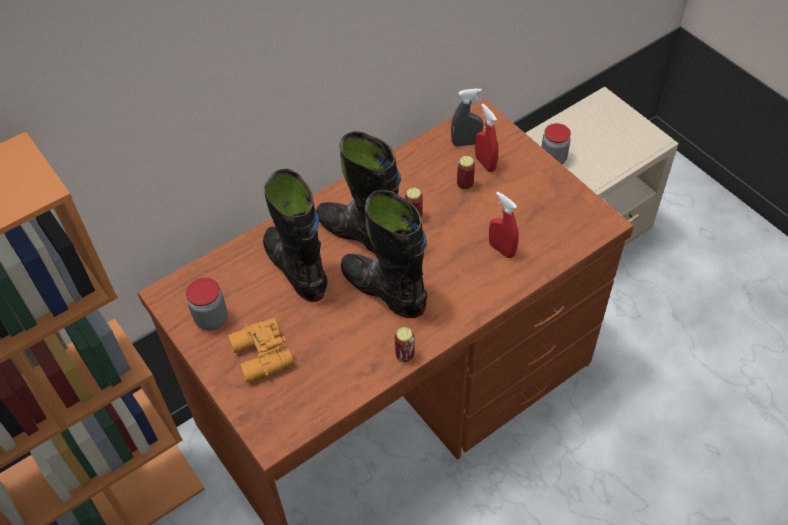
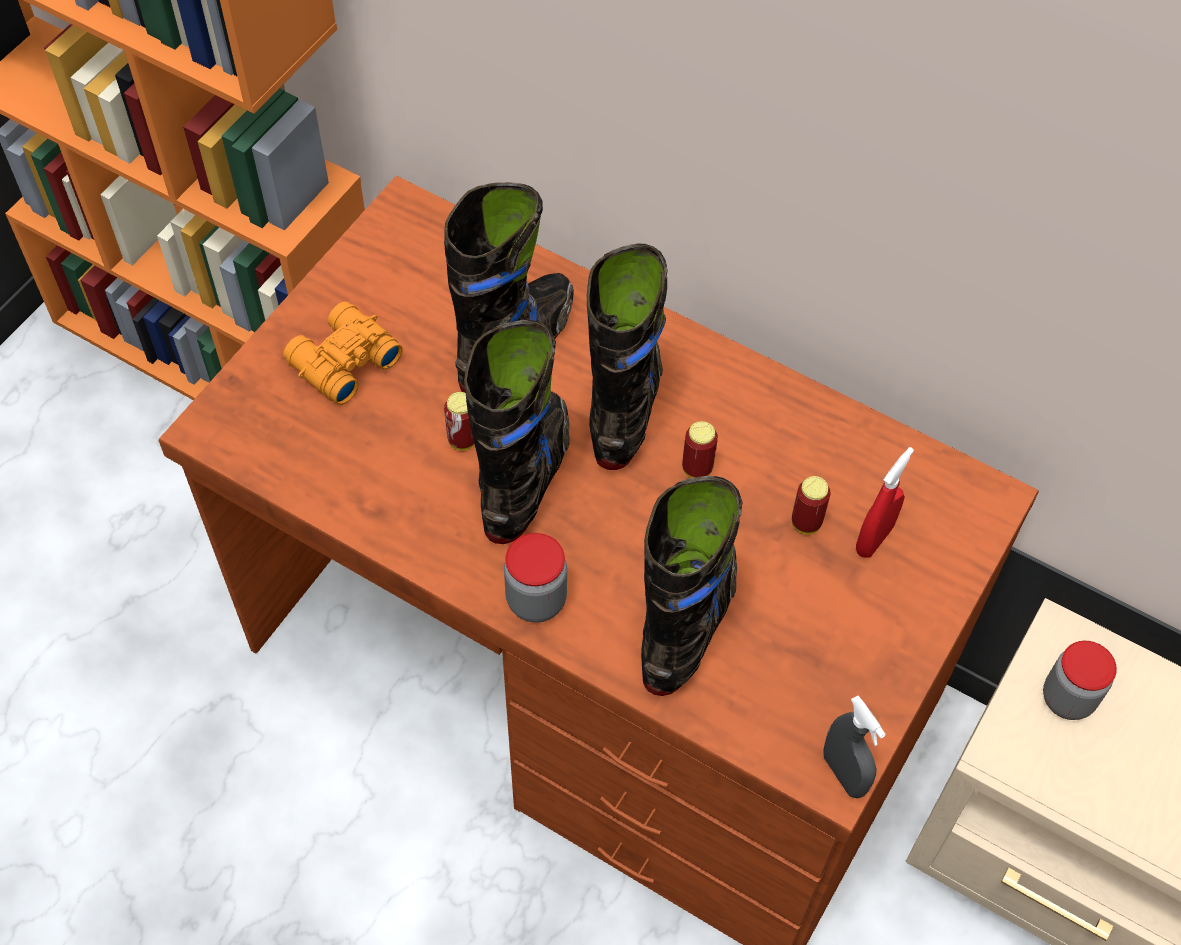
camera: 65 degrees right, 5 degrees up
jar [186,278,228,330] -> jar moved to [504,533,567,623]
can [395,327,415,363] -> can moved to [444,392,475,450]
grey spray bottle [451,88,483,146] -> grey spray bottle moved to [824,696,886,798]
red spray bottle [489,192,519,258] -> black boot [641,476,743,696]

